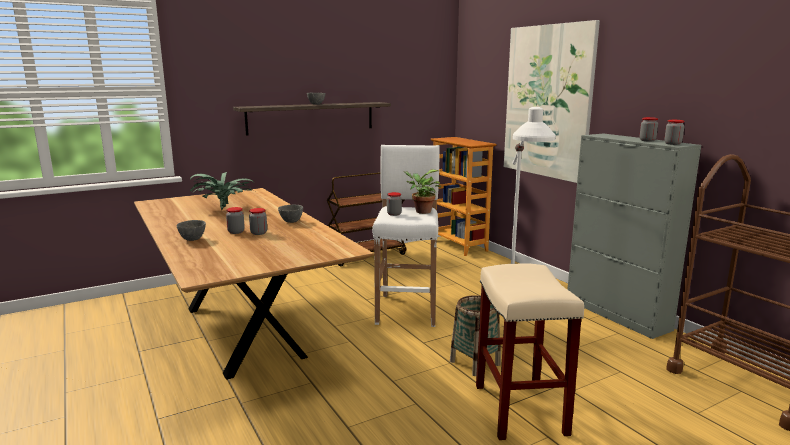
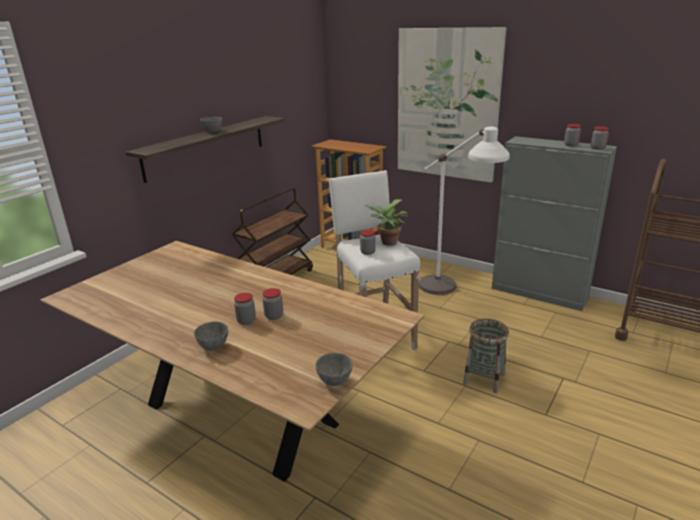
camera: 25 degrees left, 10 degrees up
potted plant [190,172,254,210] -> none
grey bowl [278,205,303,223] -> grey bowl moved to [315,353,353,386]
beige stool [476,263,584,440] -> none

